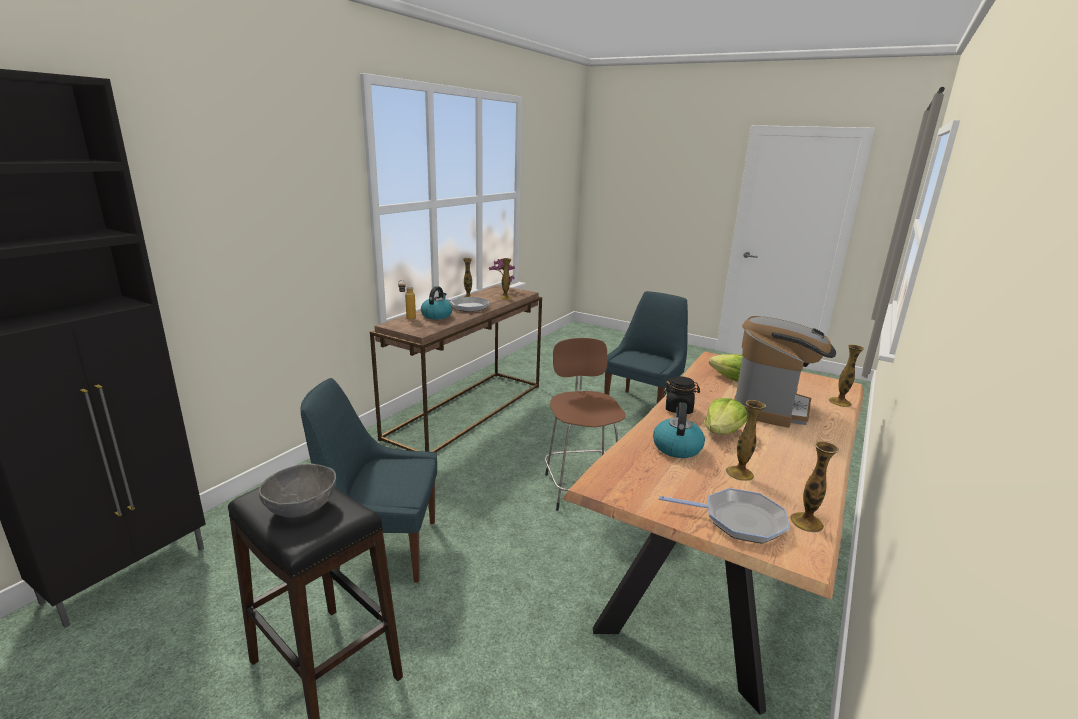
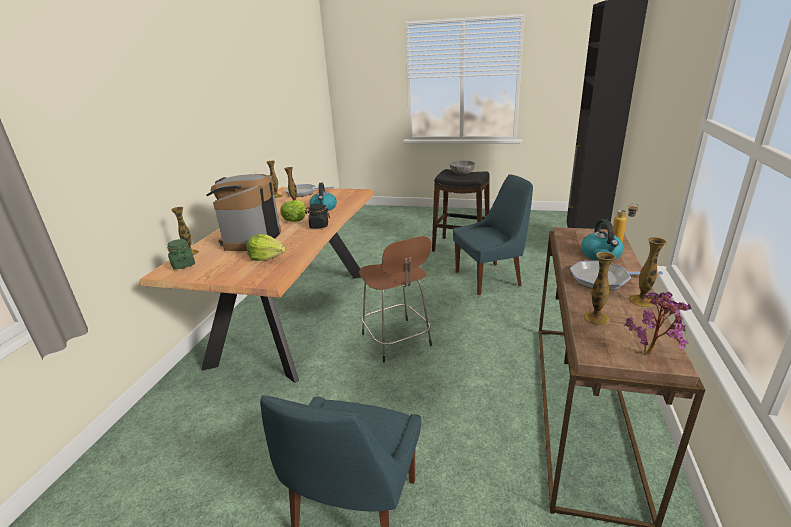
camera: 165 degrees right, 5 degrees up
none -> green jar [167,239,195,270]

